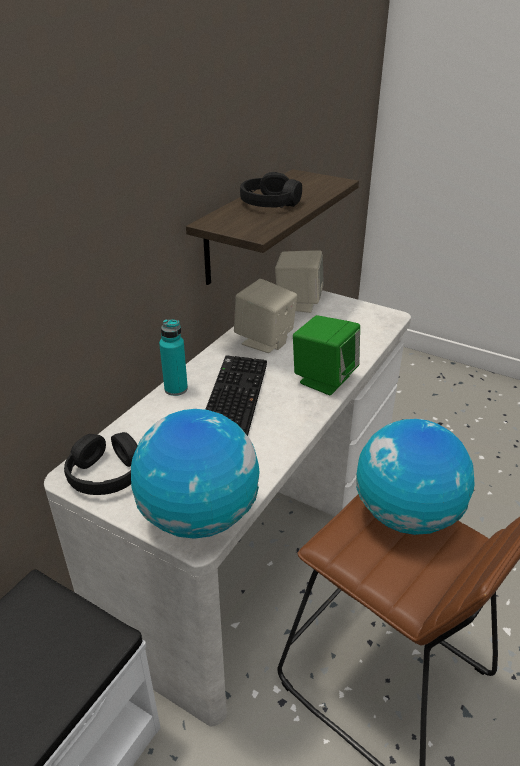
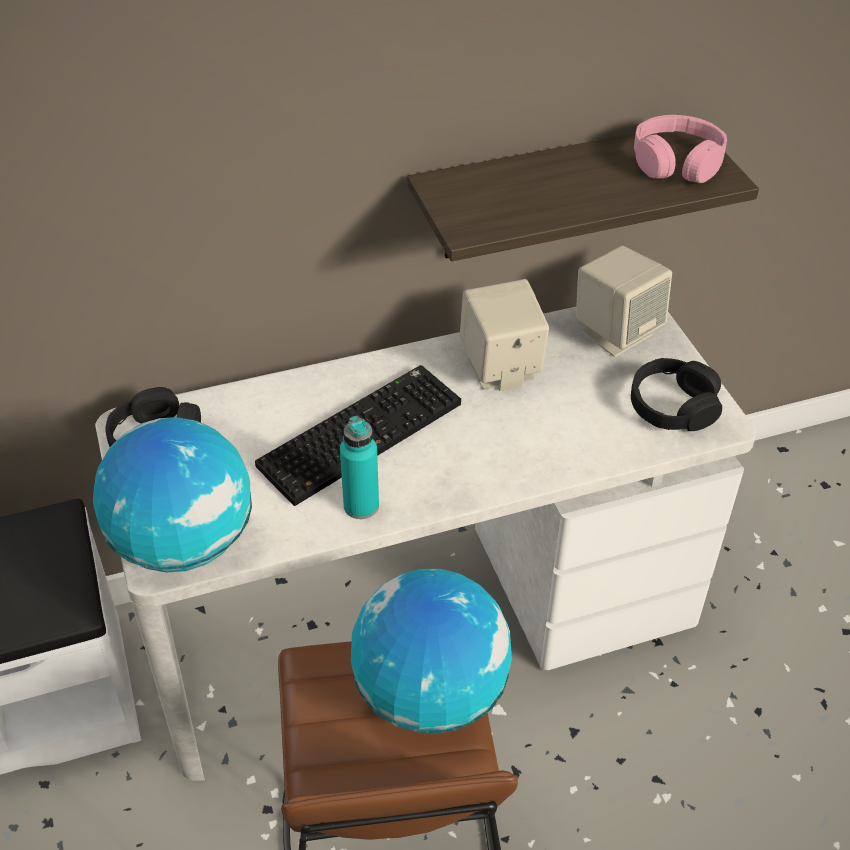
camera: 40 degrees right, 10 degrees up
turquoise bottle [159,319,188,396] -> turquoise bottle moved to [340,416,379,519]
black headphones [240,172,302,208] -> black headphones moved to [631,358,722,431]
green speaker [293,315,360,395] -> none
none -> pink headphones [634,115,727,183]

